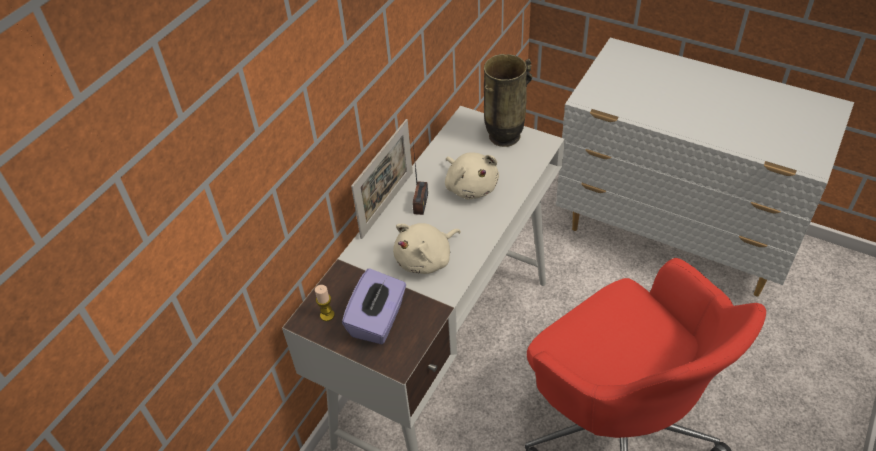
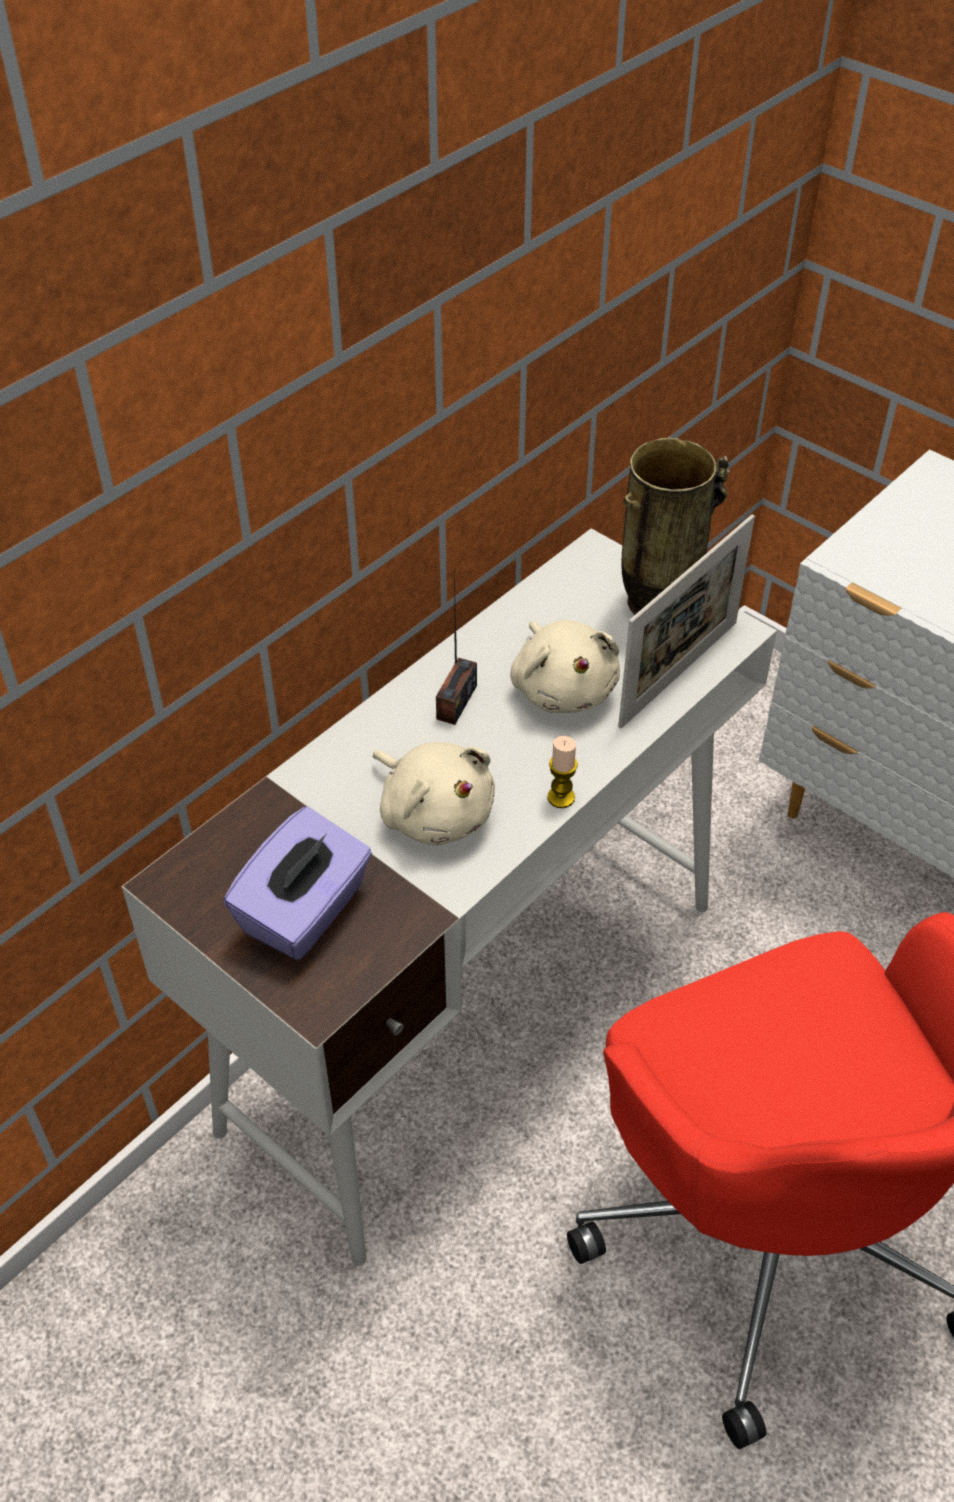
camera: 10 degrees right, 0 degrees up
candle [315,285,335,321] -> candle moved to [547,736,578,808]
picture frame [351,119,413,239] -> picture frame moved to [618,514,755,729]
beige plush toy [393,223,461,274] -> beige plush toy turned 105 degrees counterclockwise [373,742,495,846]

